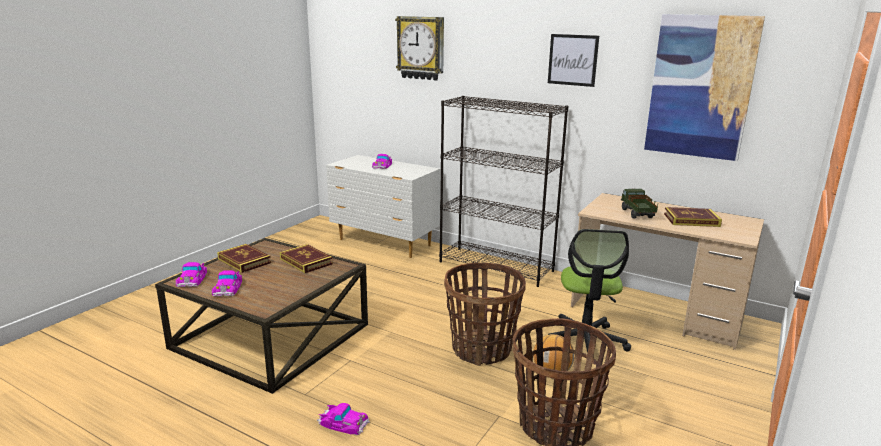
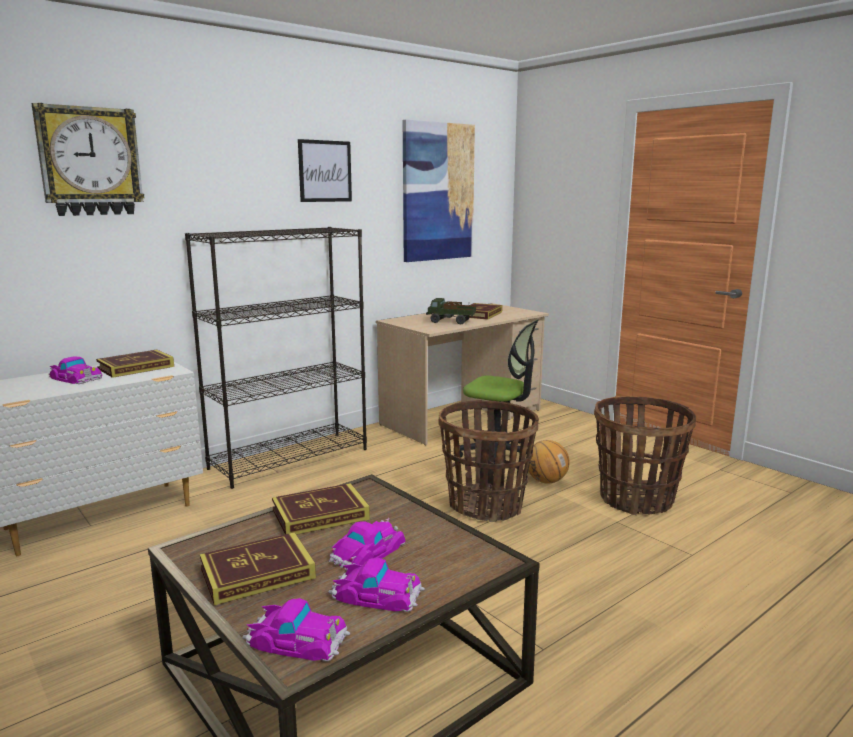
camera: 70 degrees left, 5 degrees down
toy car [317,403,370,435] -> toy car moved to [329,518,405,571]
none -> book [96,350,174,378]

